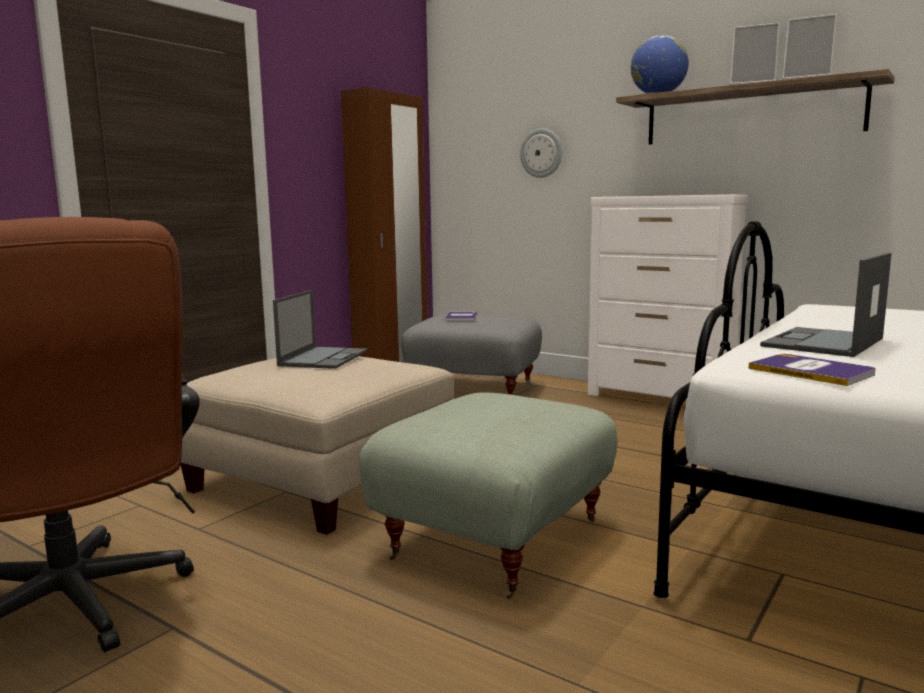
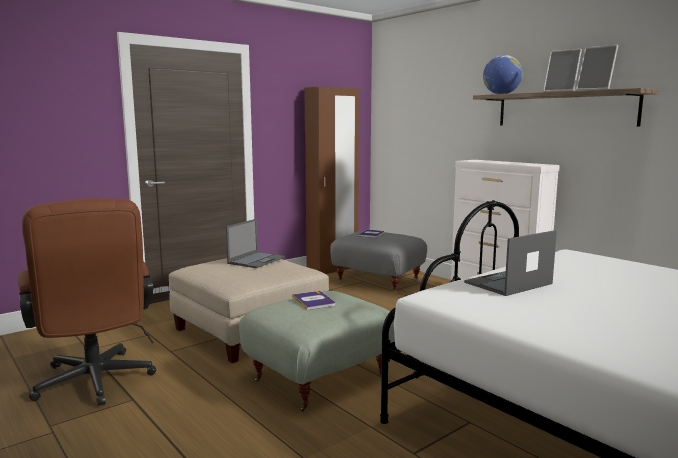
camera: 15 degrees right, 0 degrees up
wall clock [520,128,562,178] -> none
book [749,354,876,386] -> book moved to [292,291,335,310]

